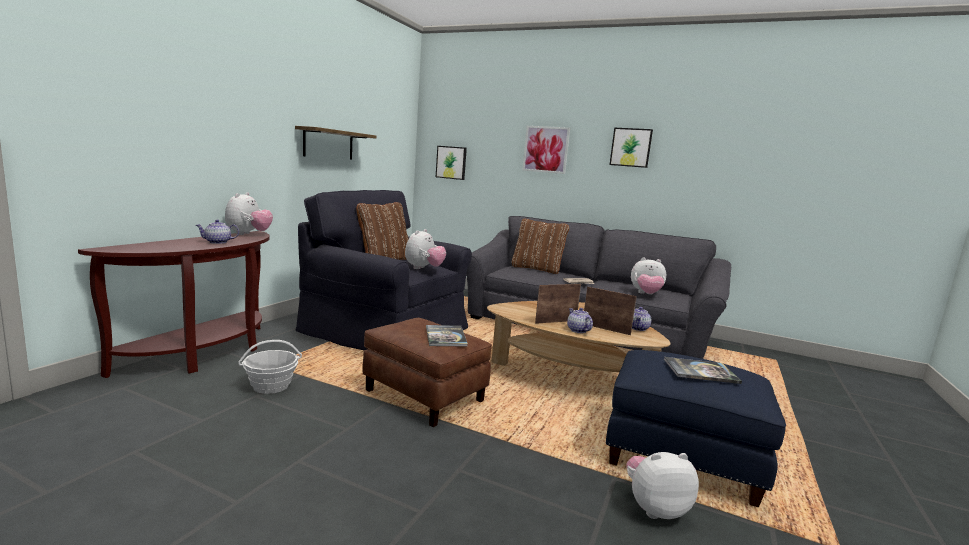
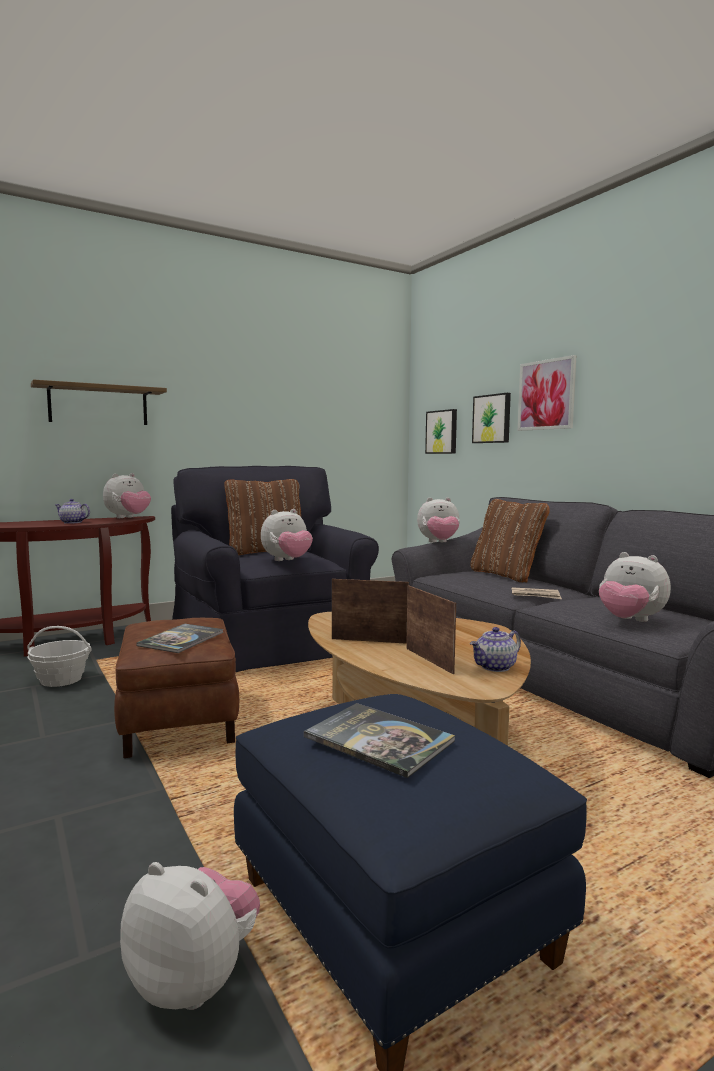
camera: 35 degrees right, 5 degrees down
shelf [295,126,377,159] -> shelf moved to [31,379,167,425]
teapot [567,308,593,333] -> none
picture [609,128,653,168] -> picture moved to [472,393,511,443]
none -> plush toy [417,497,460,543]

